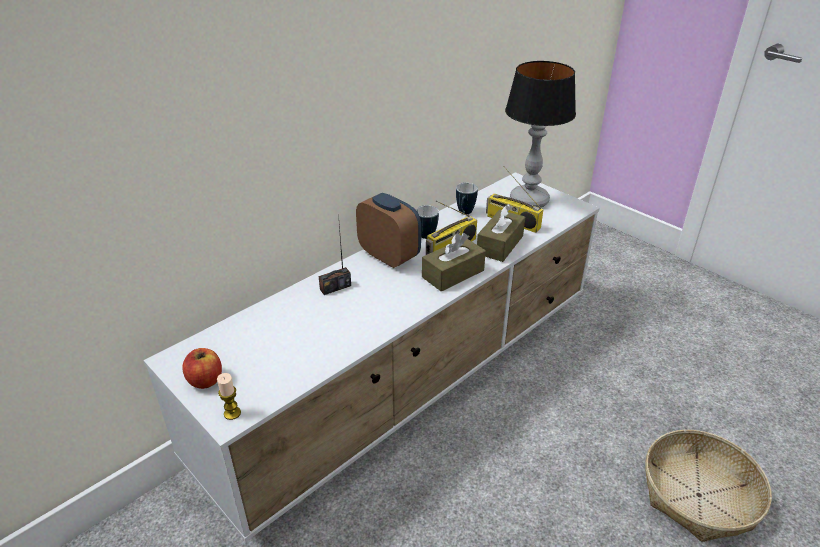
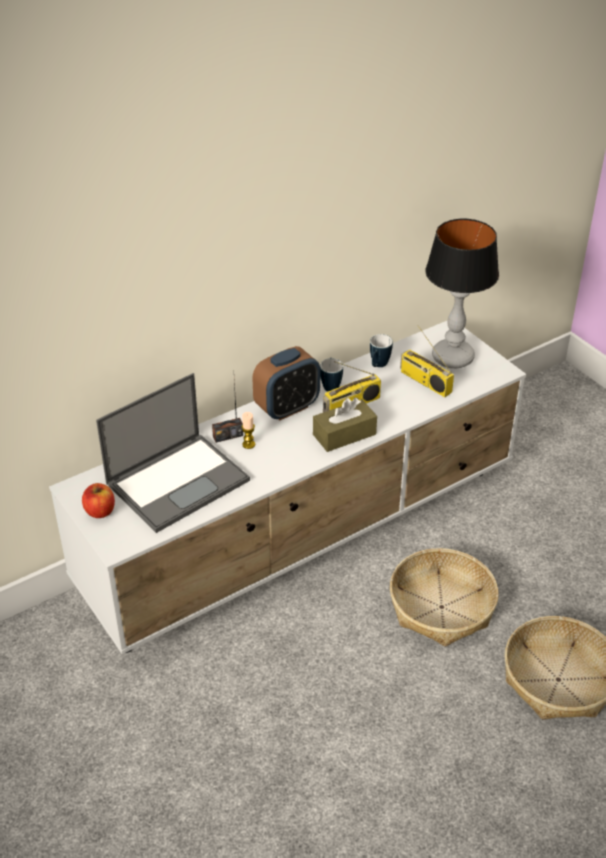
camera: 10 degrees right, 5 degrees up
candle [217,373,241,420] -> candle moved to [241,412,255,449]
alarm clock [356,193,421,268] -> alarm clock turned 90 degrees clockwise [252,346,320,420]
brown tissue box [477,204,525,262] -> none
none -> laptop [96,373,250,533]
none -> basket [390,548,499,647]

